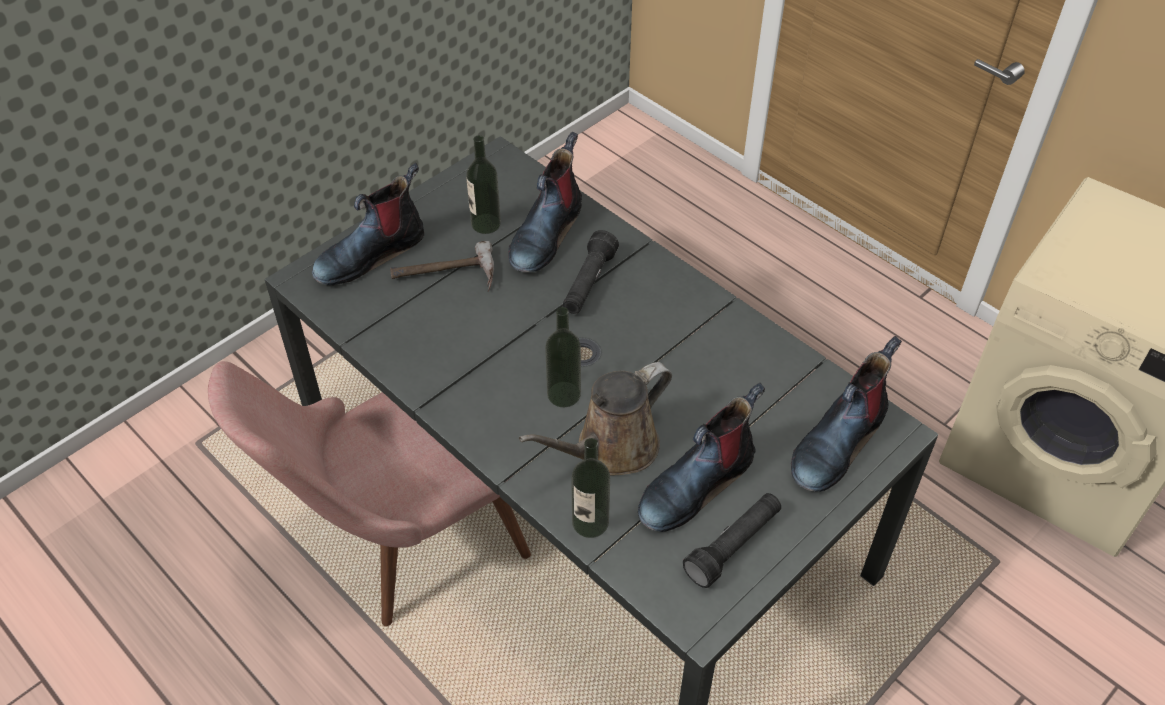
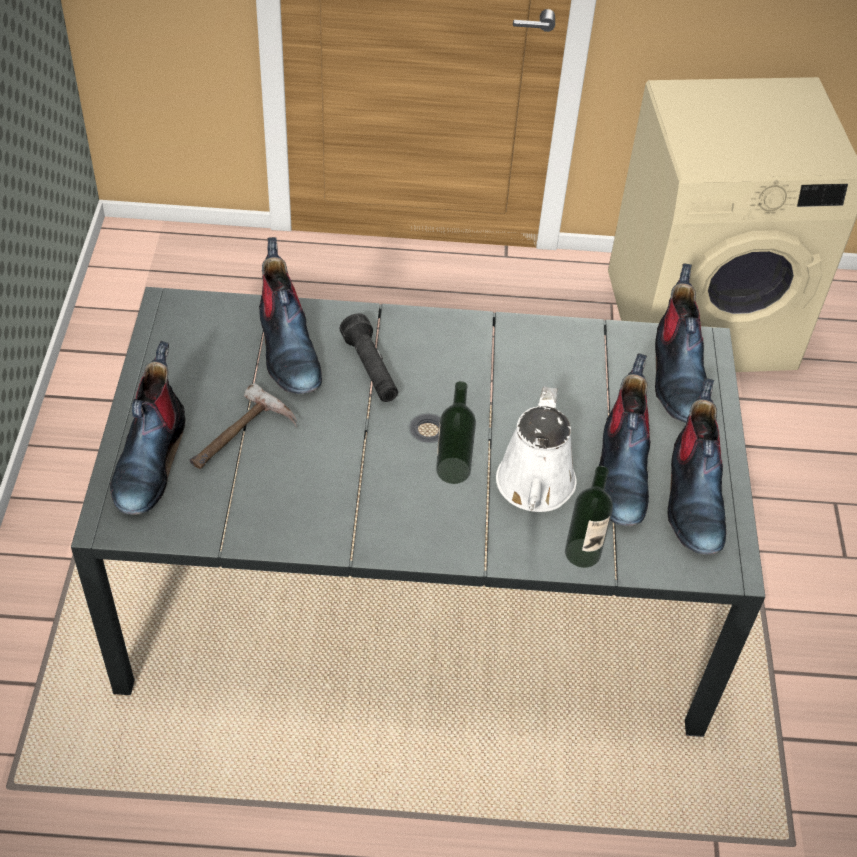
camera: 45 degrees left, 0 degrees up
pink chair [208,361,531,626] -> none
bottle [466,135,501,234] -> none
brown watering can [519,362,672,476] -> white watering can [496,386,577,512]
black flashlight [683,493,781,588] -> boot [668,378,726,555]

